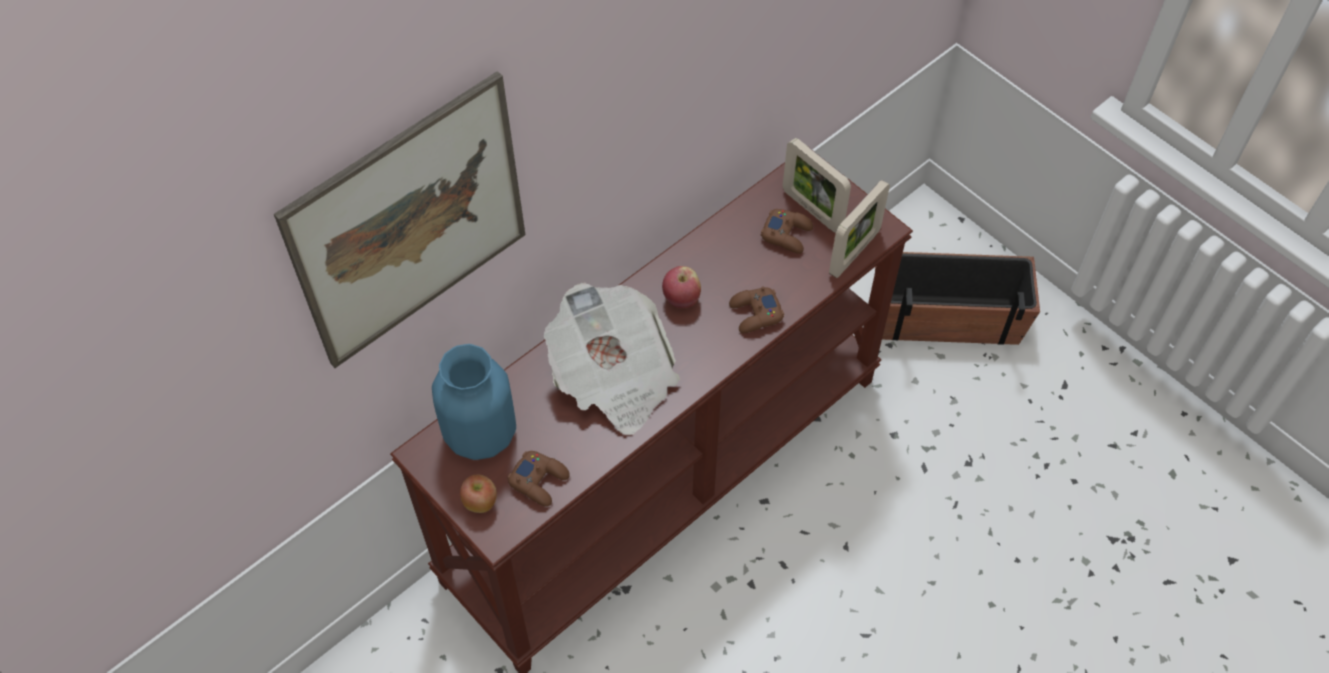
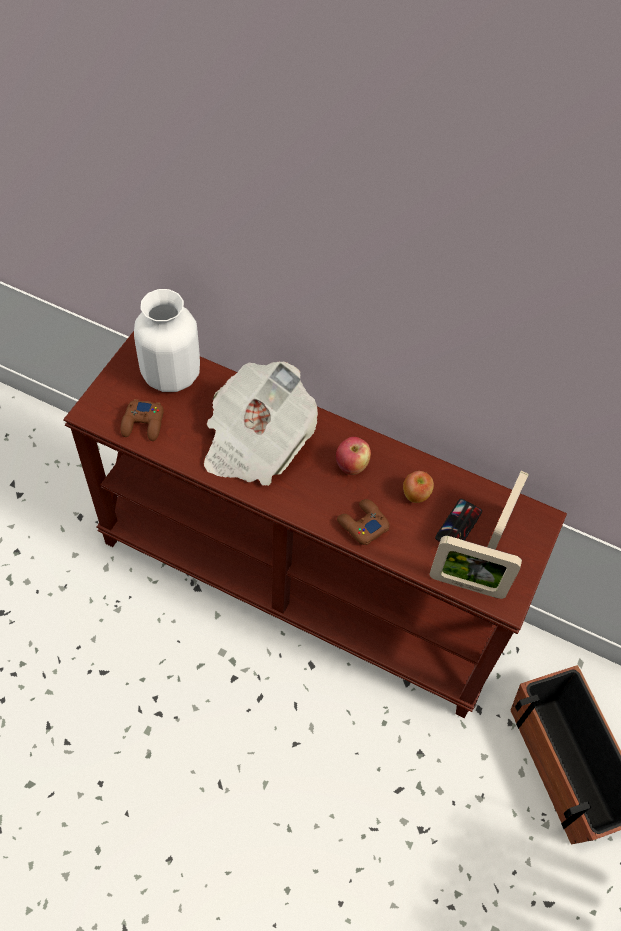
camera: 65 degrees right, 0 degrees up
picture [274,71,525,368] -> none
blue vase [432,344,516,460] -> white vase [134,289,200,392]
apple [460,475,497,513] -> apple moved to [403,471,434,503]
brown game controller [760,209,813,254] -> phone [435,499,482,542]

